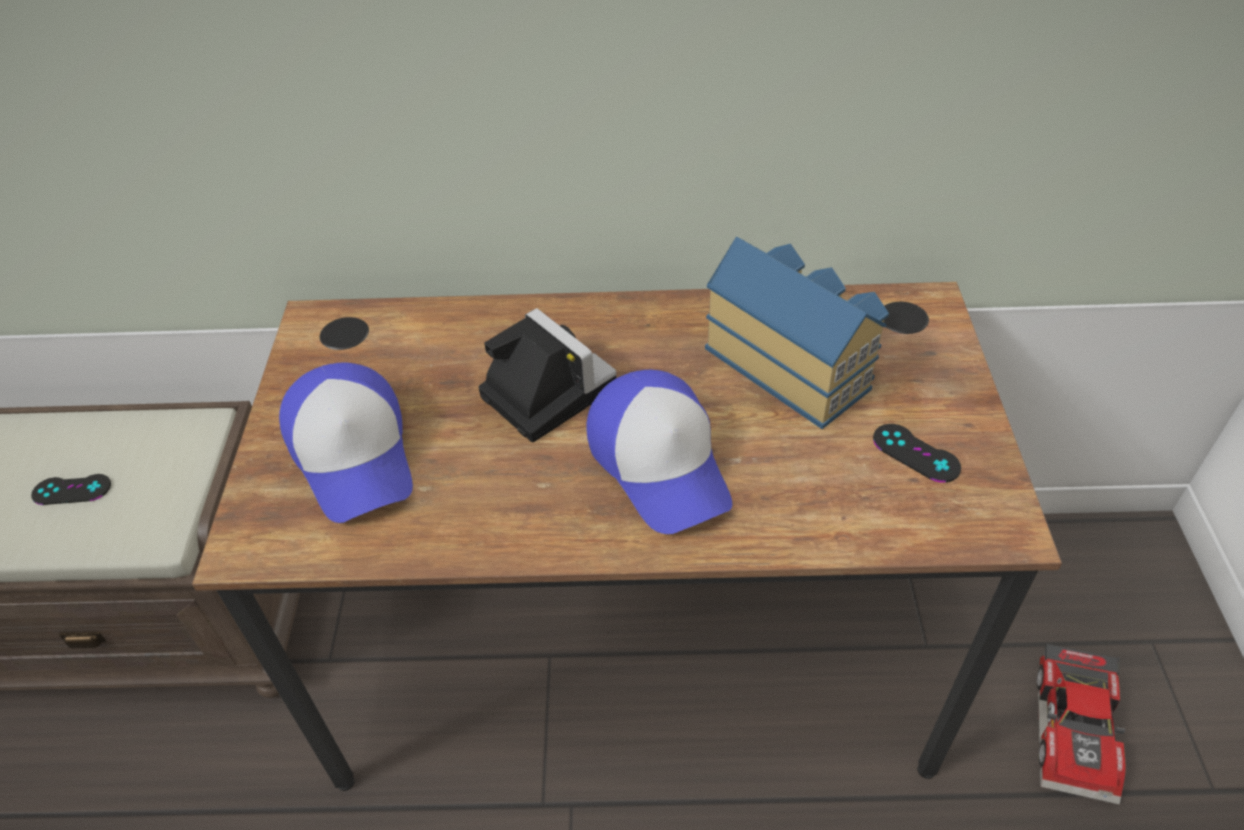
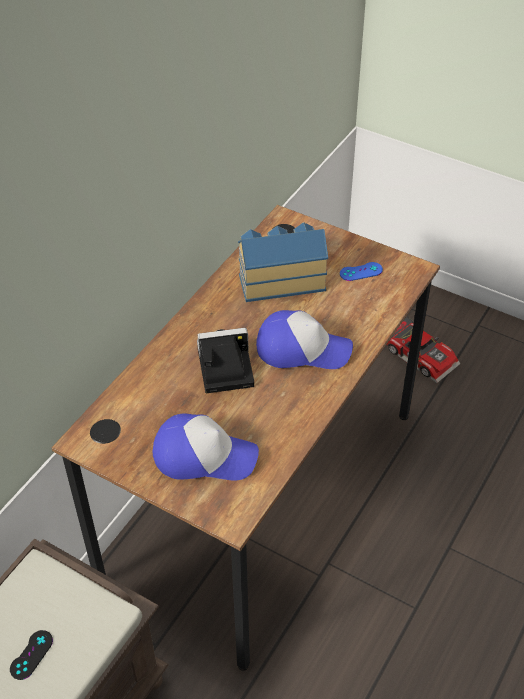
camera: 60 degrees left, 0 degrees up
black game controller [873,424,961,483] -> blue game controller [340,262,383,281]

